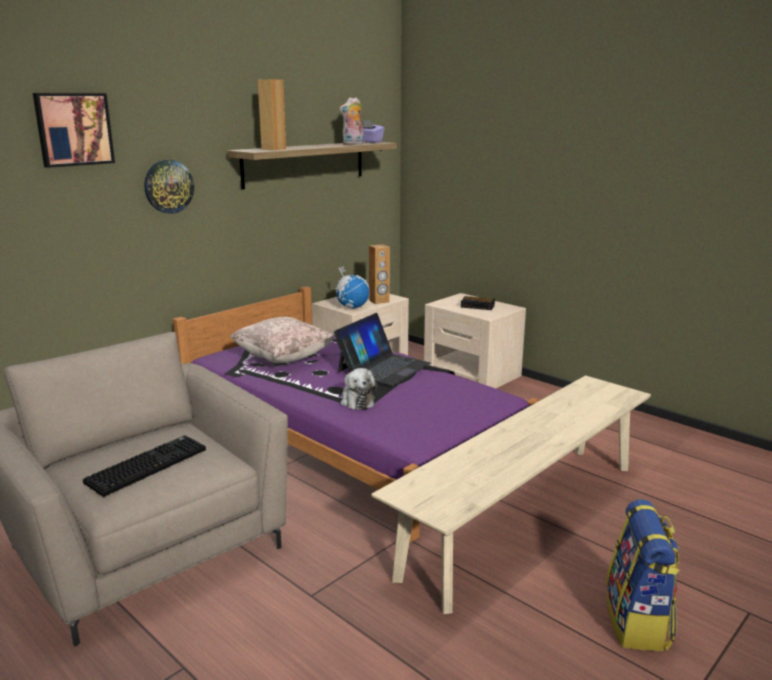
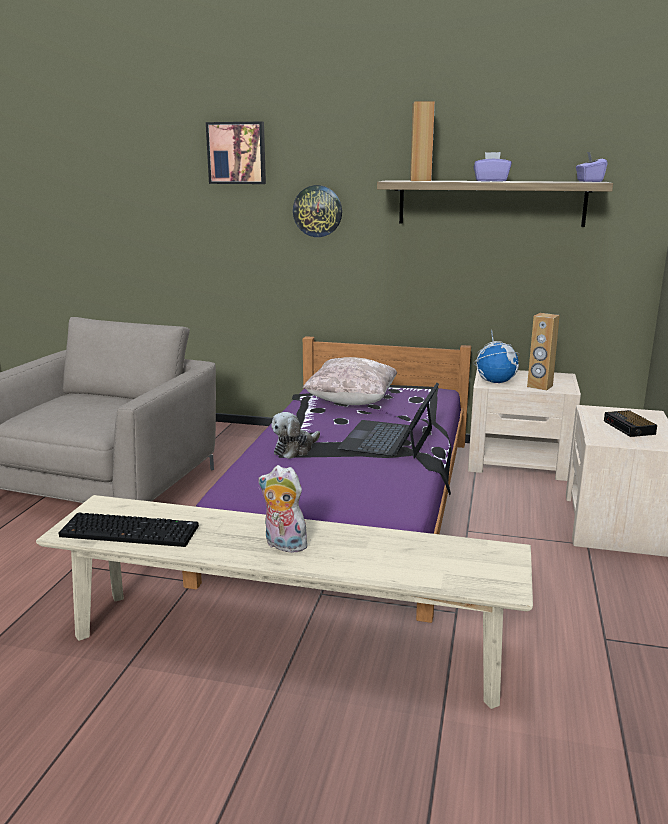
camera: 60 degrees right, 0 degrees up
keyboard [83,435,206,497] -> keyboard moved to [58,512,199,547]
laptop [334,313,431,386] -> laptop turned 105 degrees clockwise [337,383,439,459]
plush toy [339,97,364,145] -> plush toy moved to [259,465,308,553]
backpack [606,499,680,652] -> none
none -> purple tissue box [474,152,512,182]

